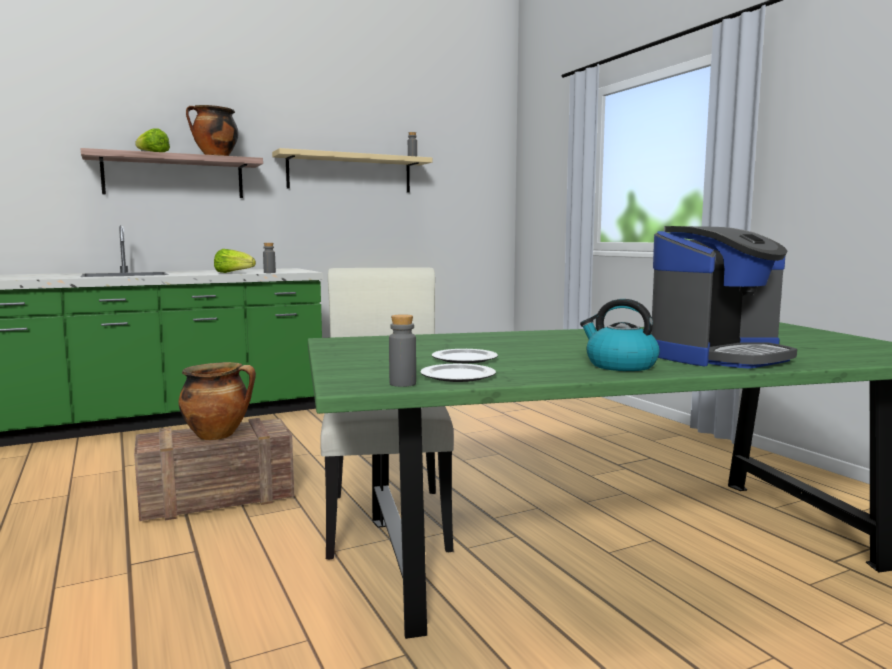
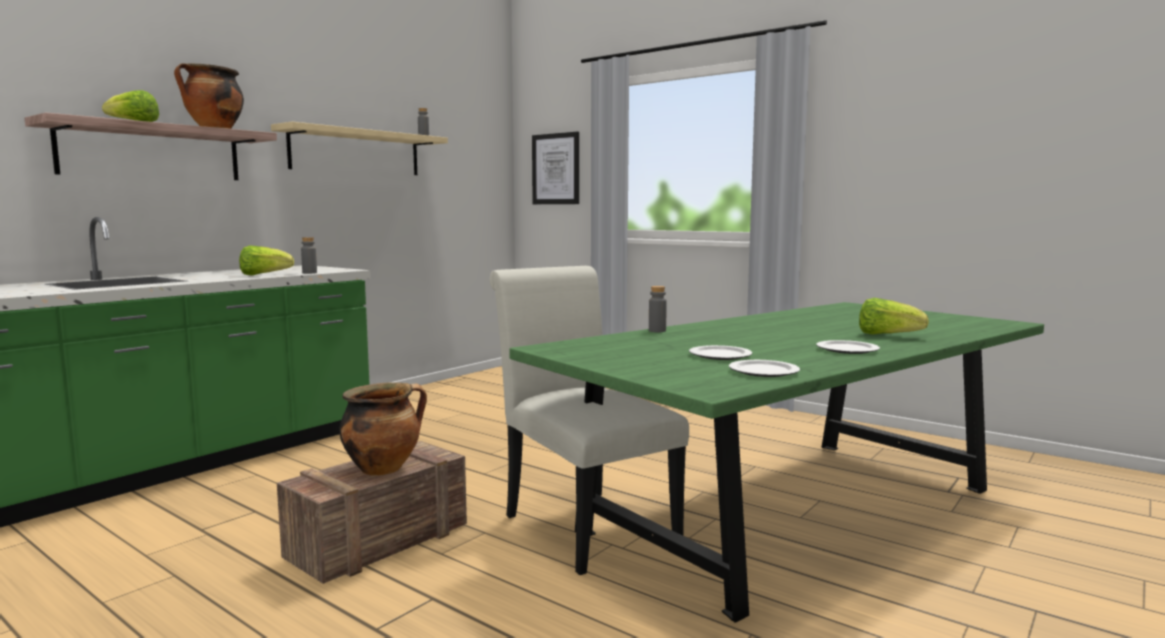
camera: 25 degrees left, 0 degrees up
grey bottle [389,314,416,387] -> grey bottle moved to [649,286,667,332]
kettle [580,299,660,371] -> plate [816,340,880,354]
coffee machine [651,226,797,369] -> lettuce [859,298,929,335]
none -> picture [532,132,579,204]

